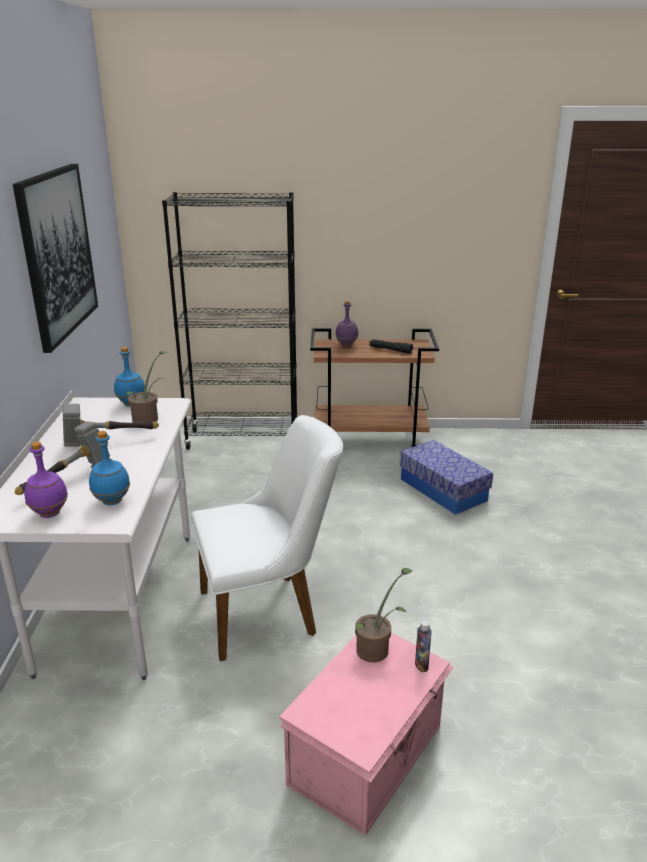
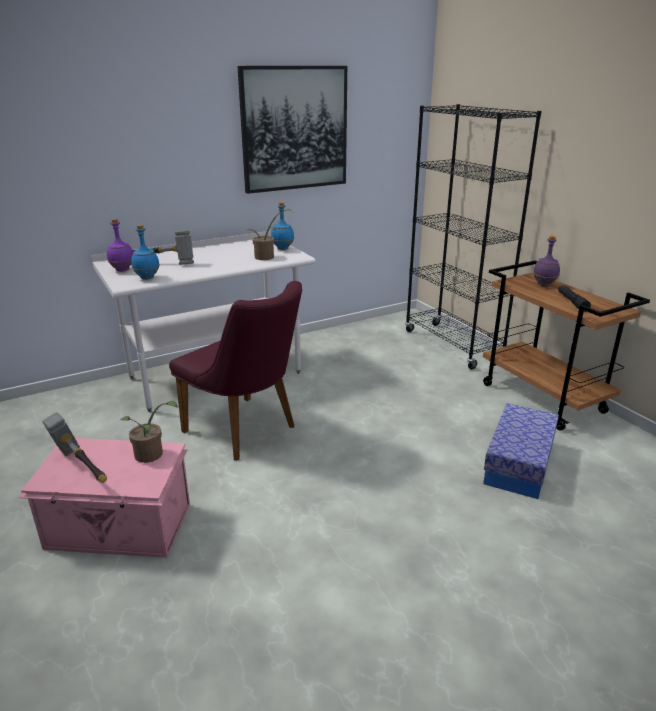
camera: 60 degrees right, 0 degrees up
hammer [63,404,159,447] -> hammer moved to [42,412,107,483]
white chair [191,415,343,661] -> purple chair [169,281,302,460]
bottle [415,620,431,672] -> none

